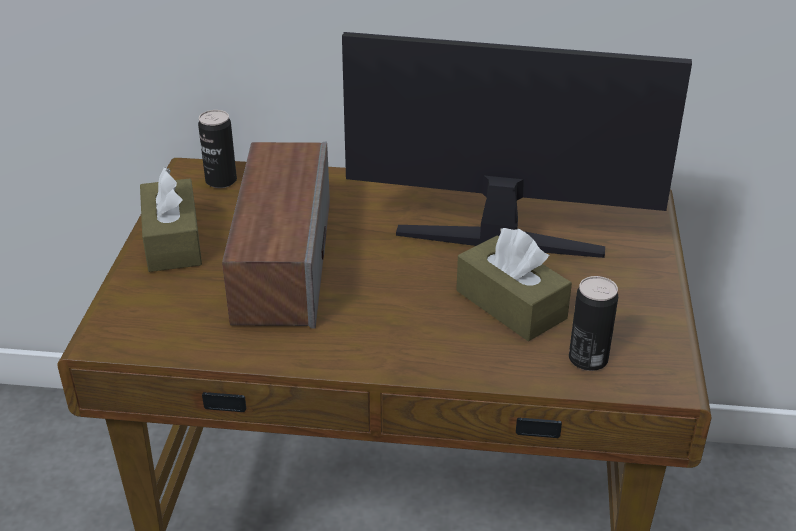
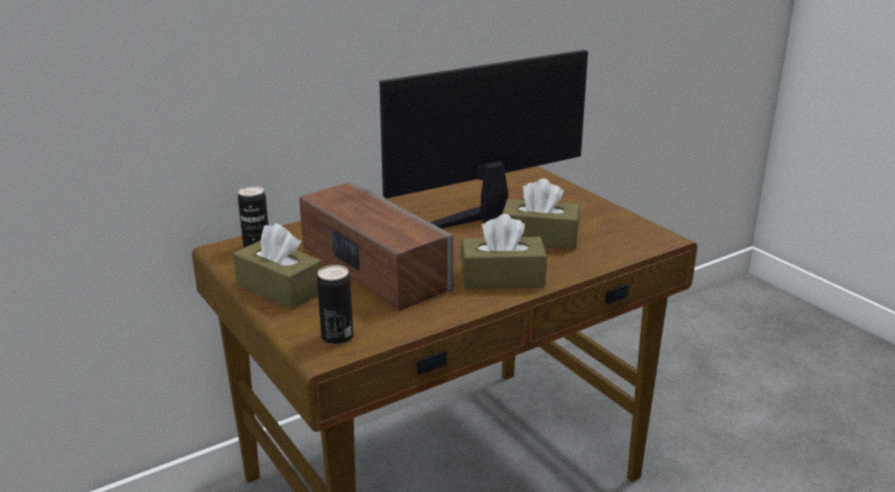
camera: 40 degrees left, 10 degrees down
can [569,276,618,371] -> can moved to [317,265,353,345]
none -> brown tissue box [461,214,547,289]

